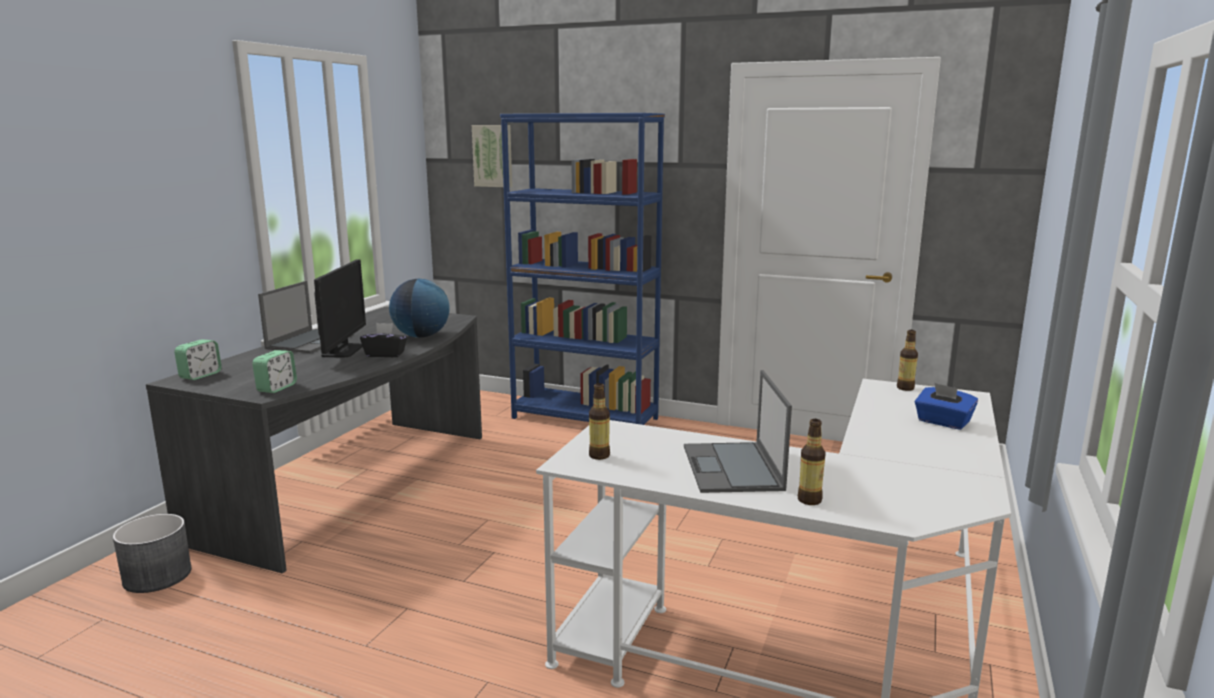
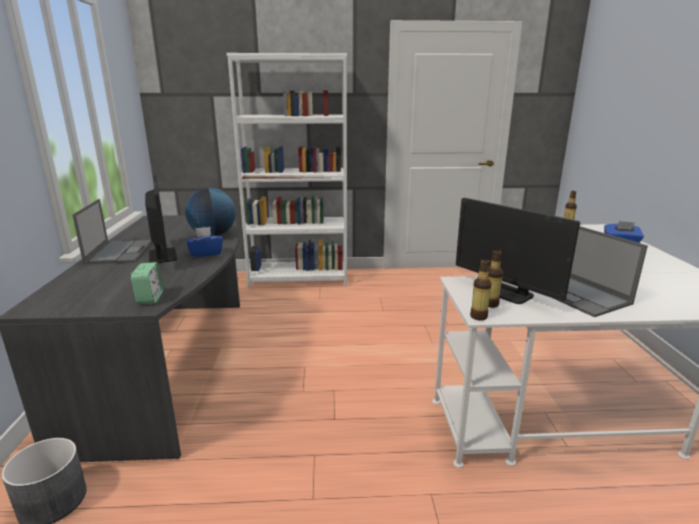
camera: 25 degrees left, 5 degrees up
alarm clock [174,339,222,380] -> none
black tissue box [360,323,407,357] -> blue tissue box [186,227,223,258]
picture [472,125,512,187] -> none
blue bookcase [500,113,665,425] -> white bookcase [227,53,347,288]
bottle [798,419,826,505] -> bottle moved to [470,259,492,320]
none -> monitor [456,198,580,304]

